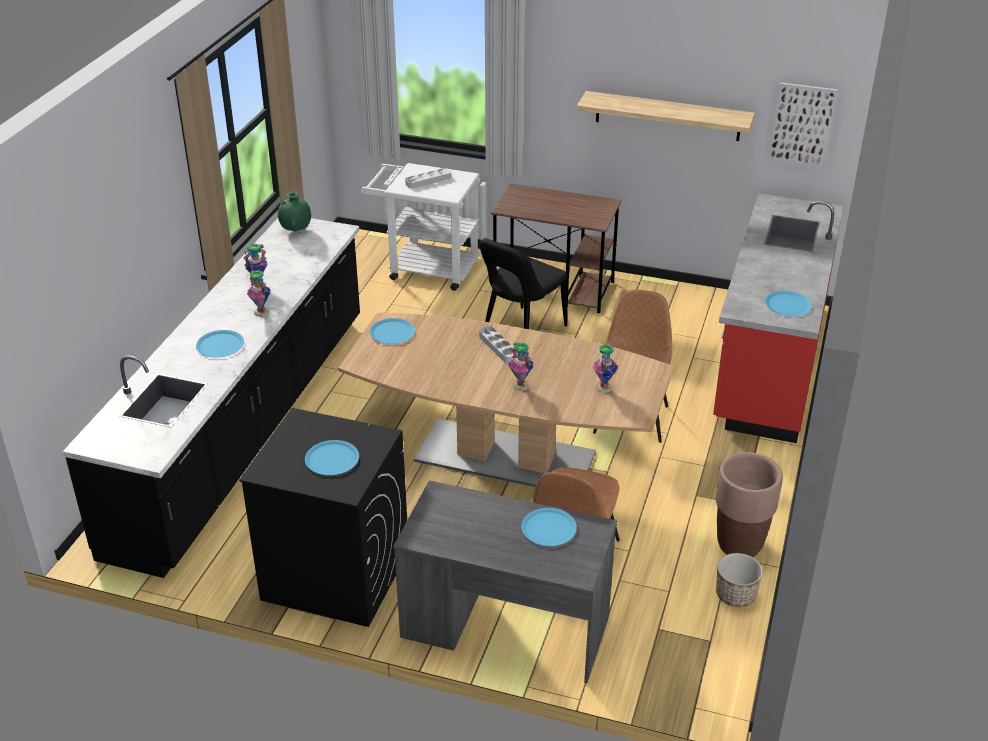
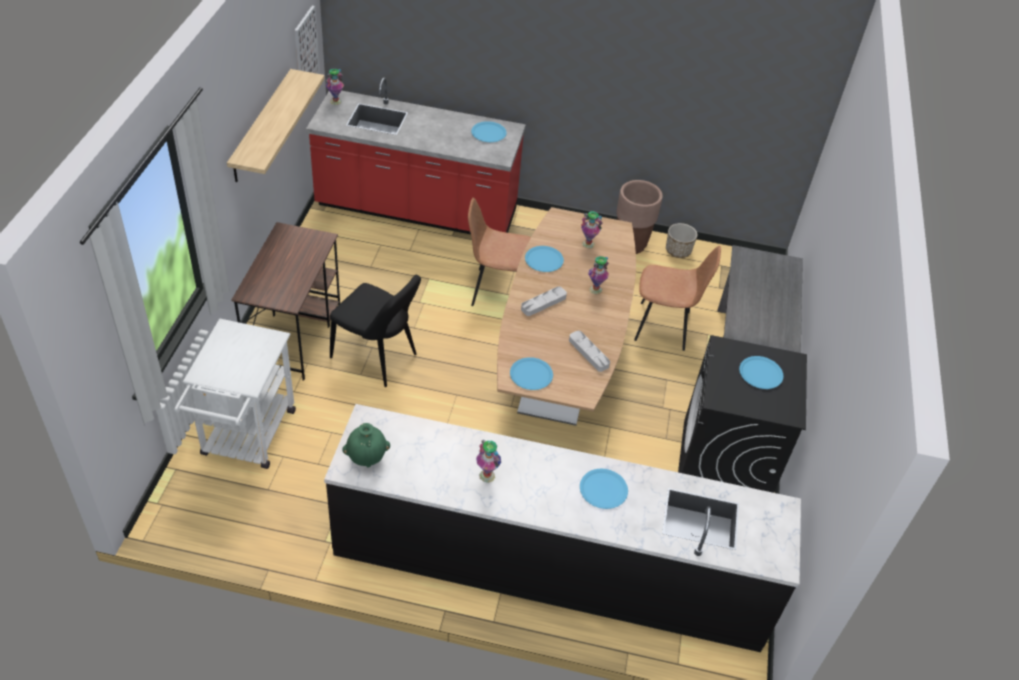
camera: 100 degrees left, 10 degrees up
vase [247,271,271,317] -> vase moved to [326,69,344,105]
grey tray [405,168,451,189] -> grey tray moved to [569,331,610,372]
blue plate [521,508,577,546] -> blue plate moved to [525,246,564,272]

